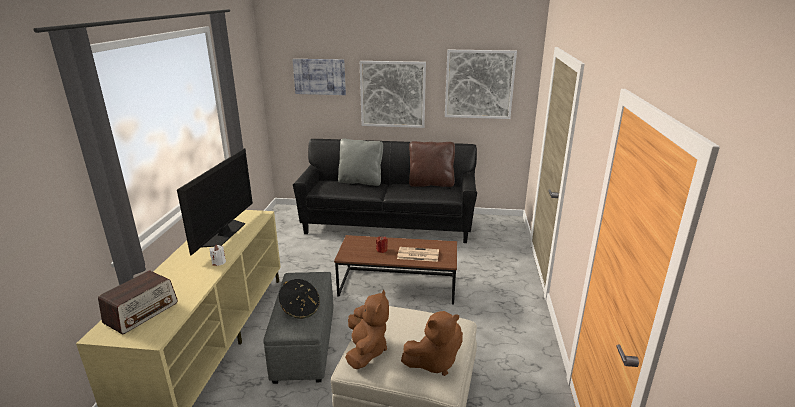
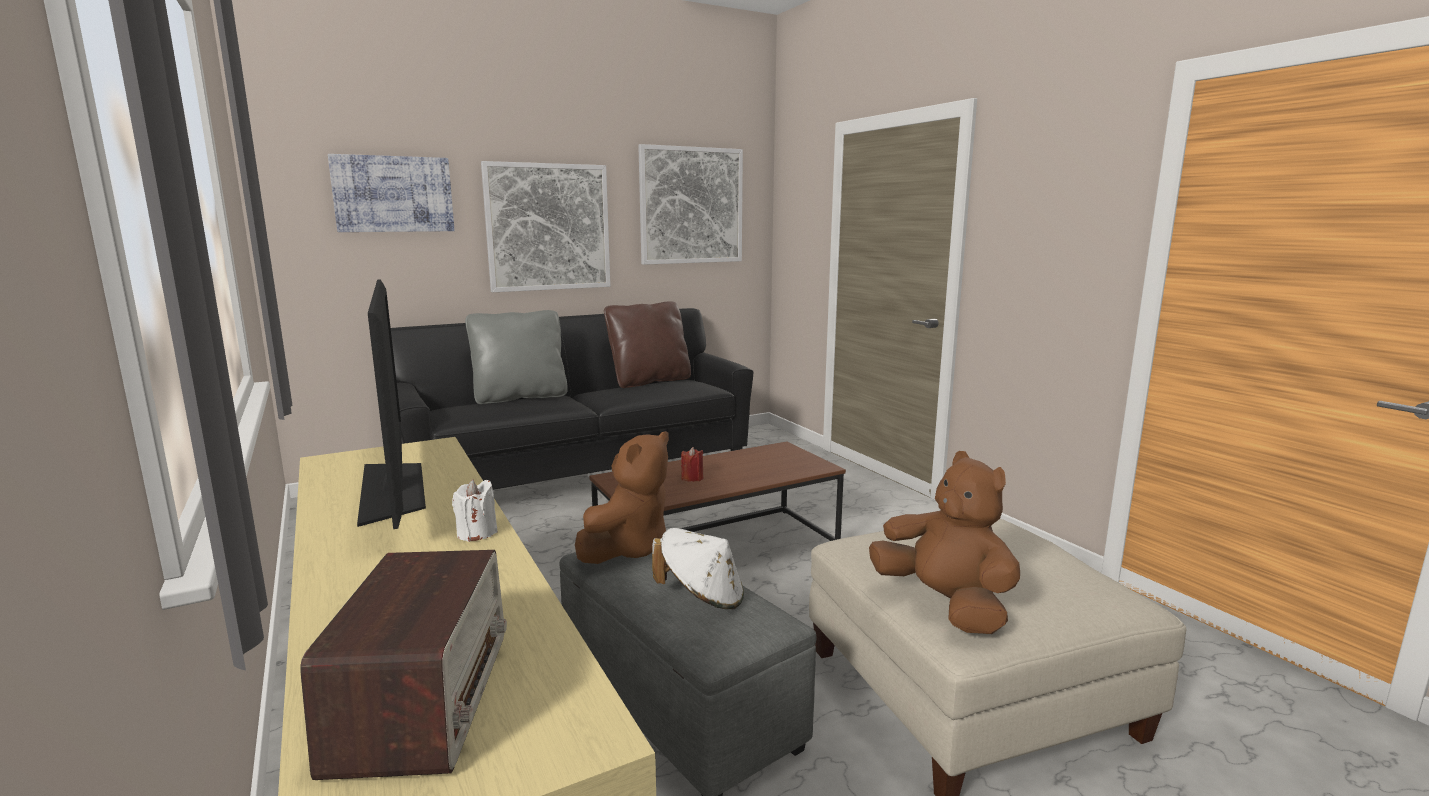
camera: 35 degrees left, 10 degrees down
black hat [279,279,320,319] -> white hat [652,528,744,609]
newspaper [397,247,439,262] -> none
brown plush toy [401,311,463,376] -> brown plush toy moved to [575,431,669,564]

